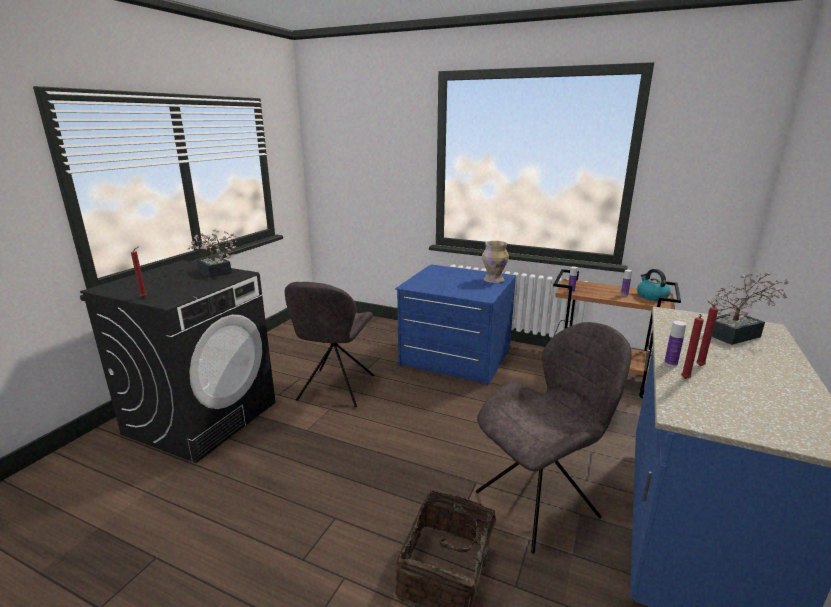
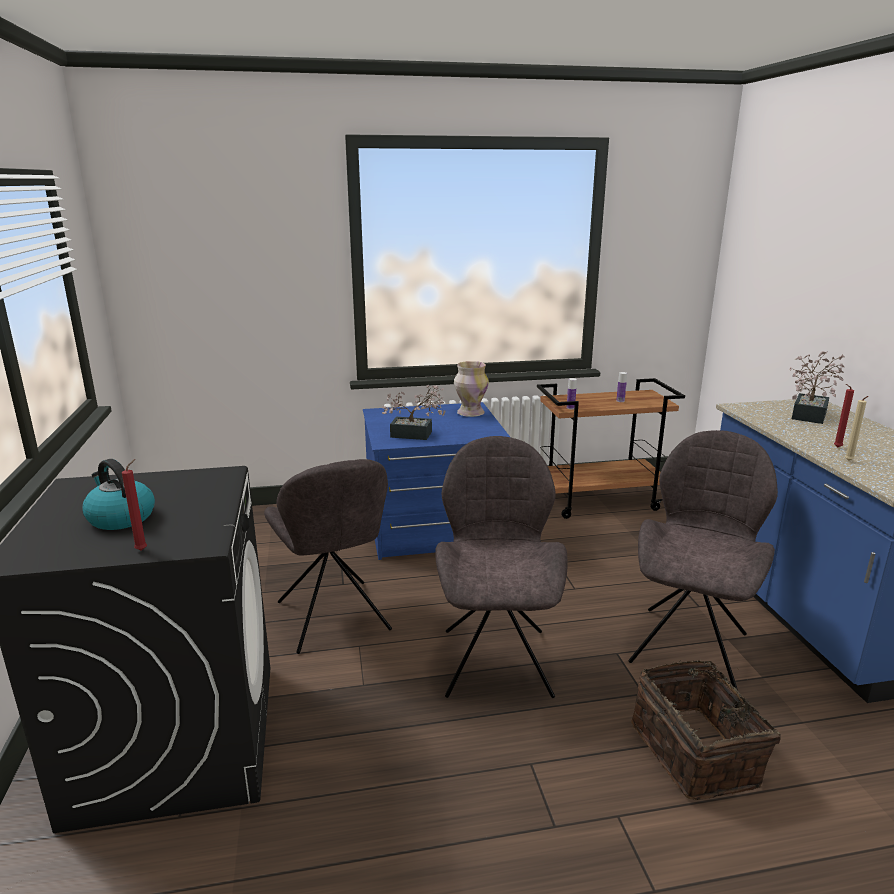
camera: 35 degrees left, 0 degrees up
potted plant [188,229,237,278] -> potted plant moved to [382,385,445,440]
kettle [637,269,671,301] -> kettle moved to [82,459,155,530]
bottle [664,321,686,366] -> none
red candle [681,314,704,379] -> beige candle [845,396,868,461]
none -> grey chair [435,436,568,698]

